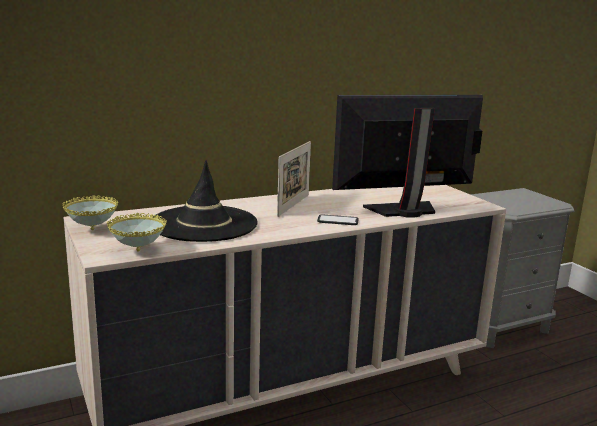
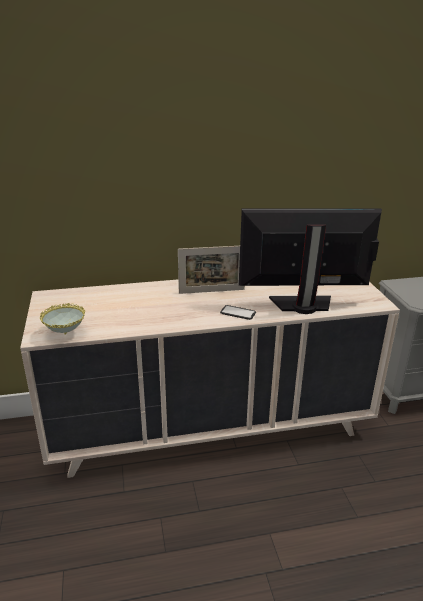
camera: 15 degrees right, 10 degrees up
bowl [62,195,119,231] -> none
black hat [154,160,258,242] -> none
picture frame [277,141,311,217] -> picture frame turned 45 degrees clockwise [178,246,245,294]

